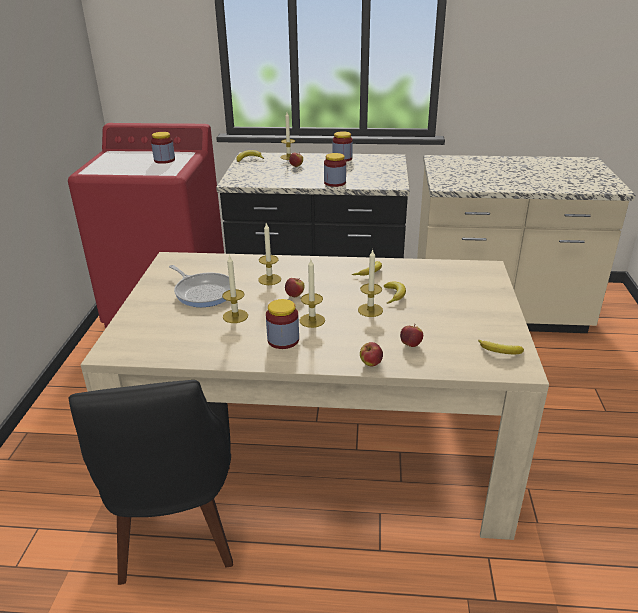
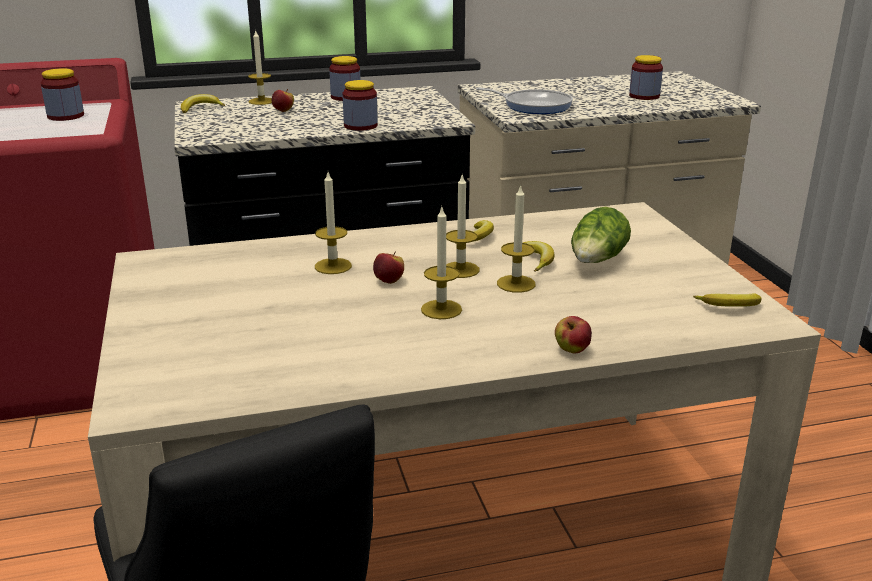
camera: 20 degrees left, 5 degrees down
frying pan [169,265,230,307] -> frying pan moved to [476,88,573,114]
candle [222,254,248,323] -> candle moved to [446,175,479,278]
jar [266,299,299,349] -> jar moved to [629,55,663,100]
apple [400,325,423,347] -> none
none -> lettuce [571,207,631,263]

